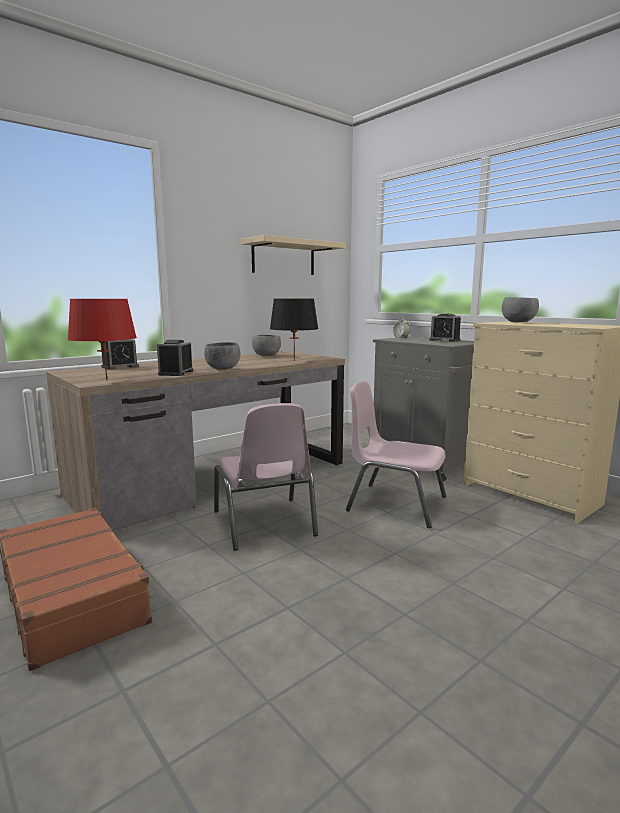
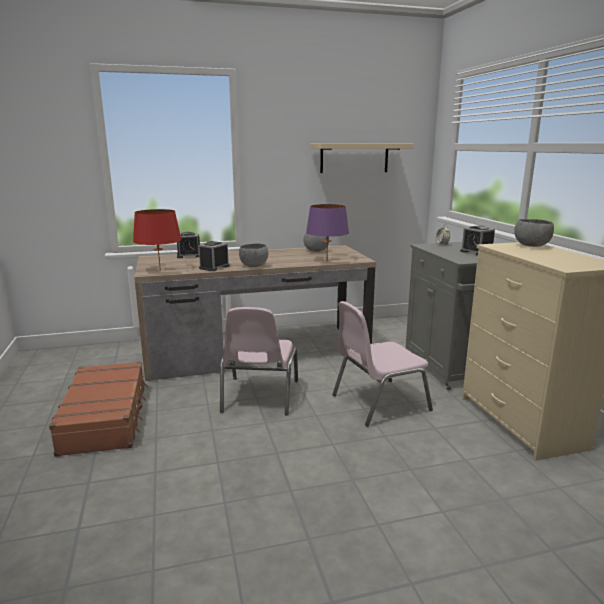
camera: 25 degrees right, 5 degrees up
black table lamp [270,299,318,361] -> purple table lamp [306,204,349,257]
pink chair [346,381,446,528] -> pink chair turned 75 degrees counterclockwise [332,301,433,426]

